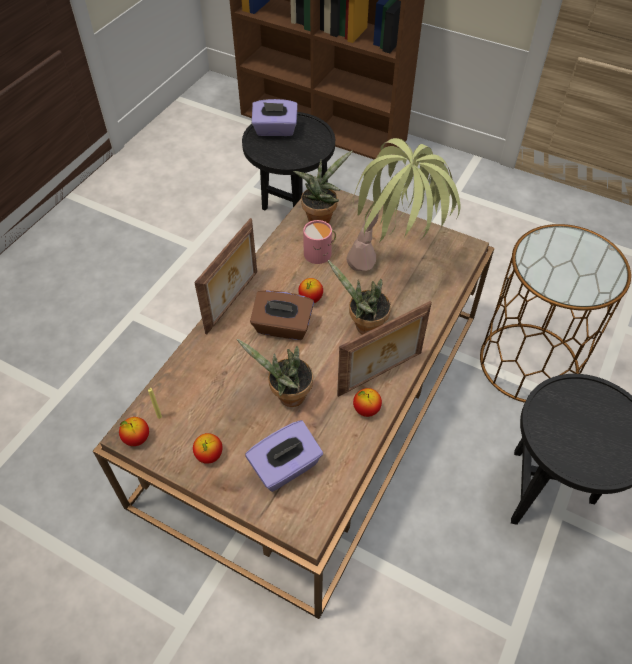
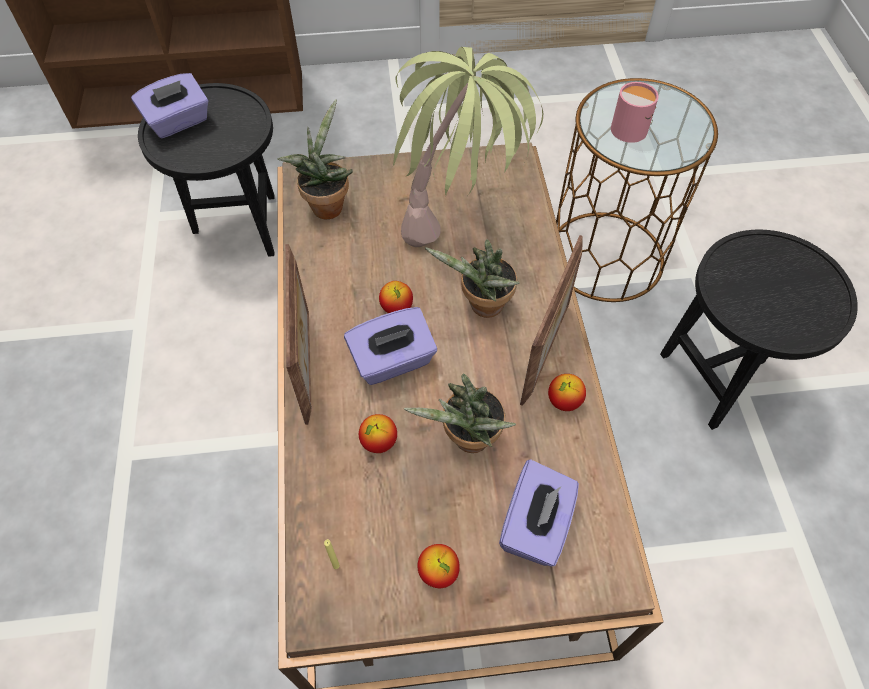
camera: 35 degrees left, 5 degrees up
apple [119,417,149,446] -> apple moved to [359,414,397,453]
brown tissue box [250,290,314,340] -> purple tissue box [344,307,437,385]
pink mug [303,220,336,264] -> pink mug moved to [611,82,659,143]

